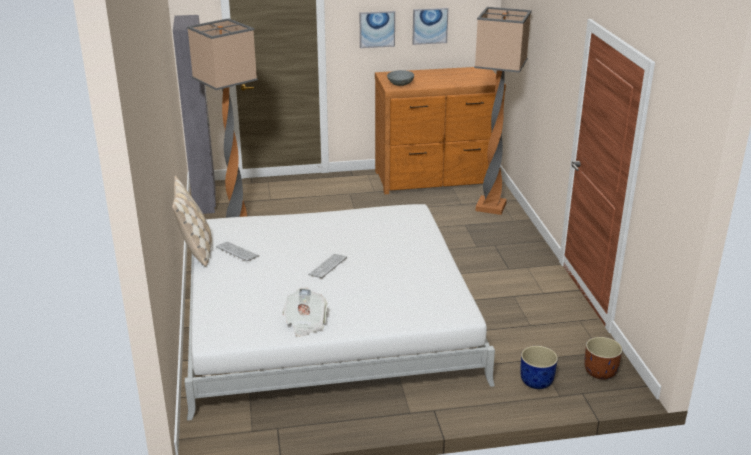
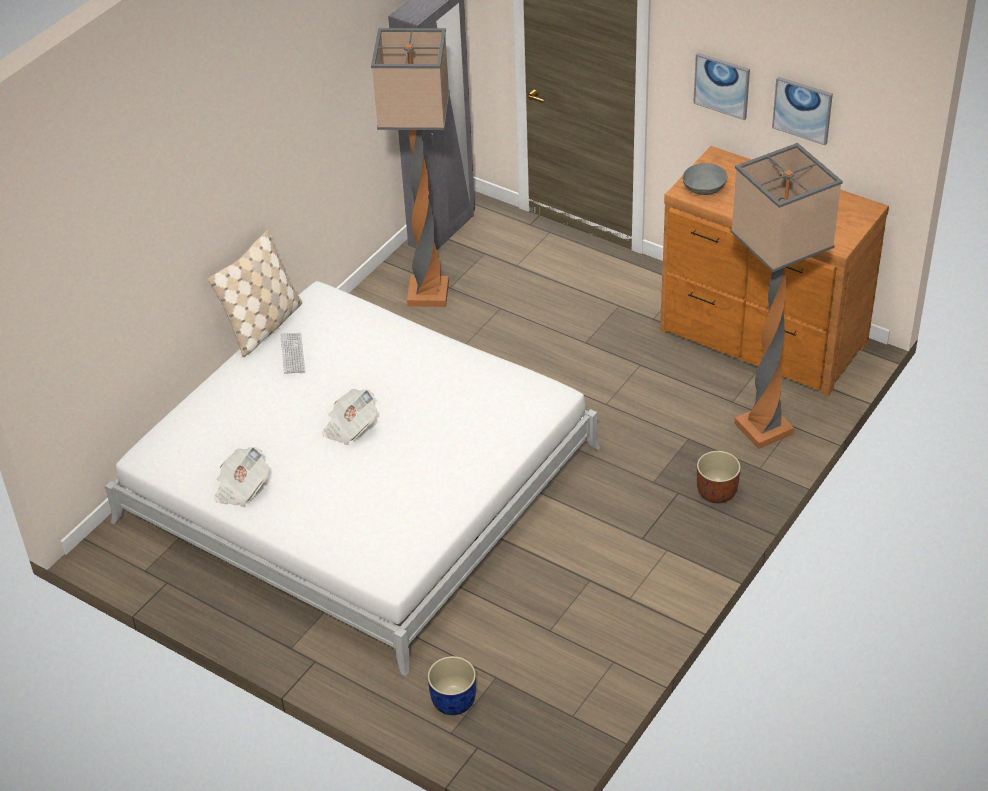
camera: 45 degrees right, 15 degrees up
keyboard [308,254,347,278] -> newspaper [322,389,377,445]
brown planter [585,337,622,380] -> brown planter moved to [697,451,741,503]

